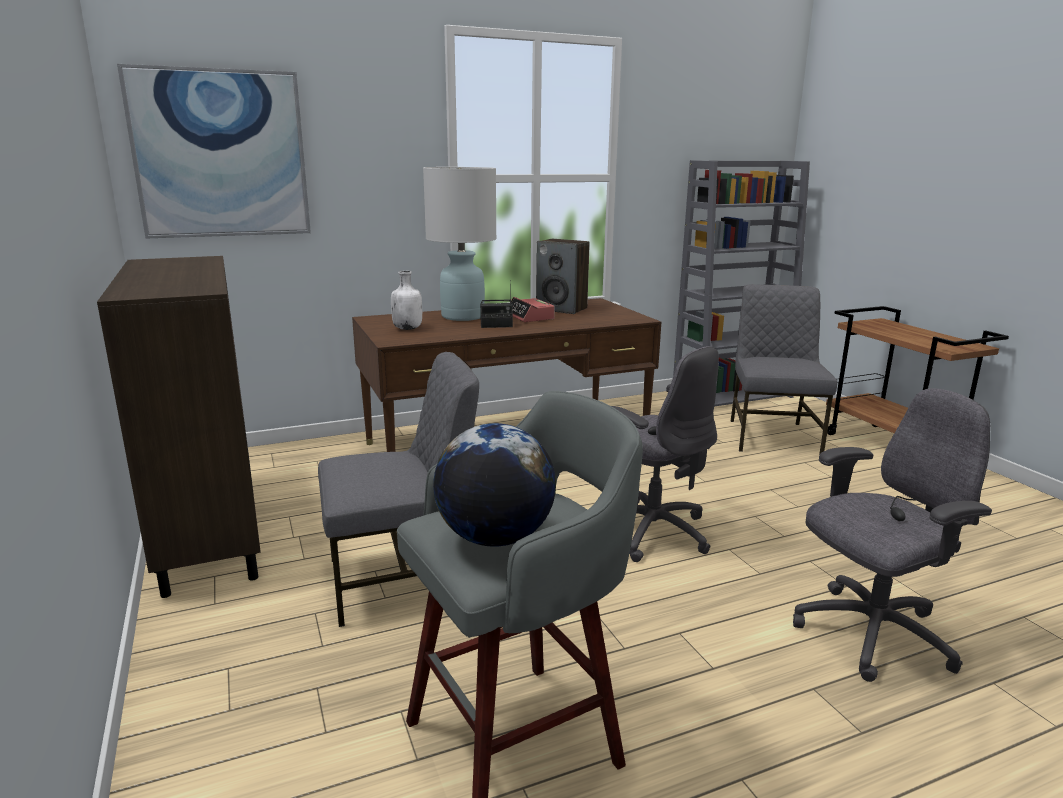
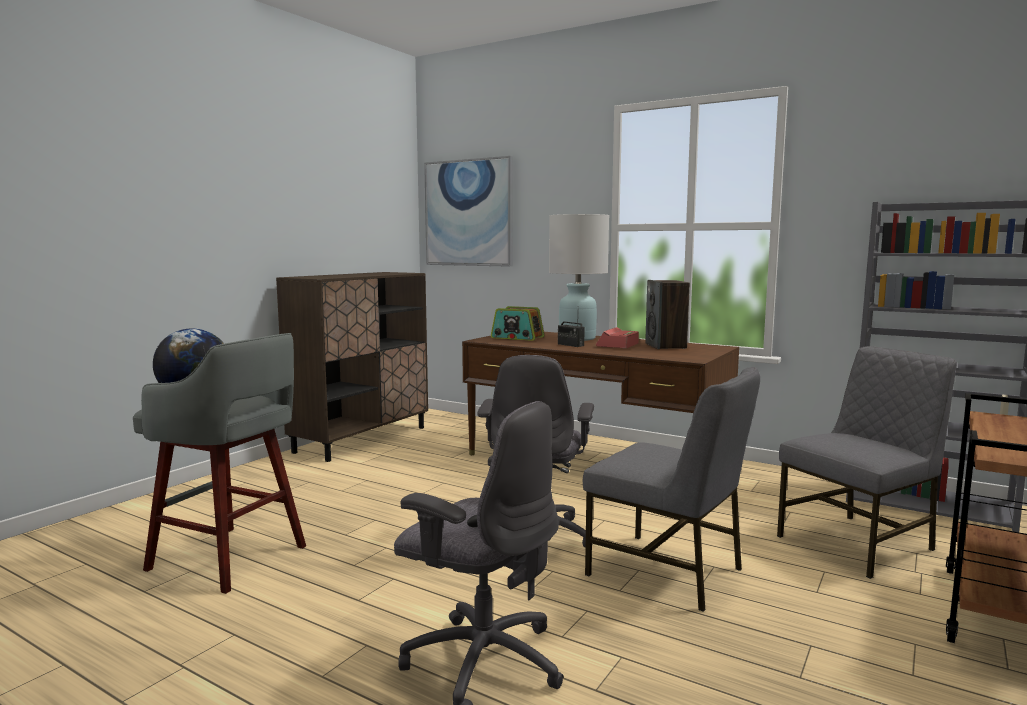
camera: 55 degrees right, 10 degrees down
grey chair [318,352,479,627] -> grey chair moved to [583,367,760,612]
white bottle [391,271,422,330] -> radio [491,306,544,341]

